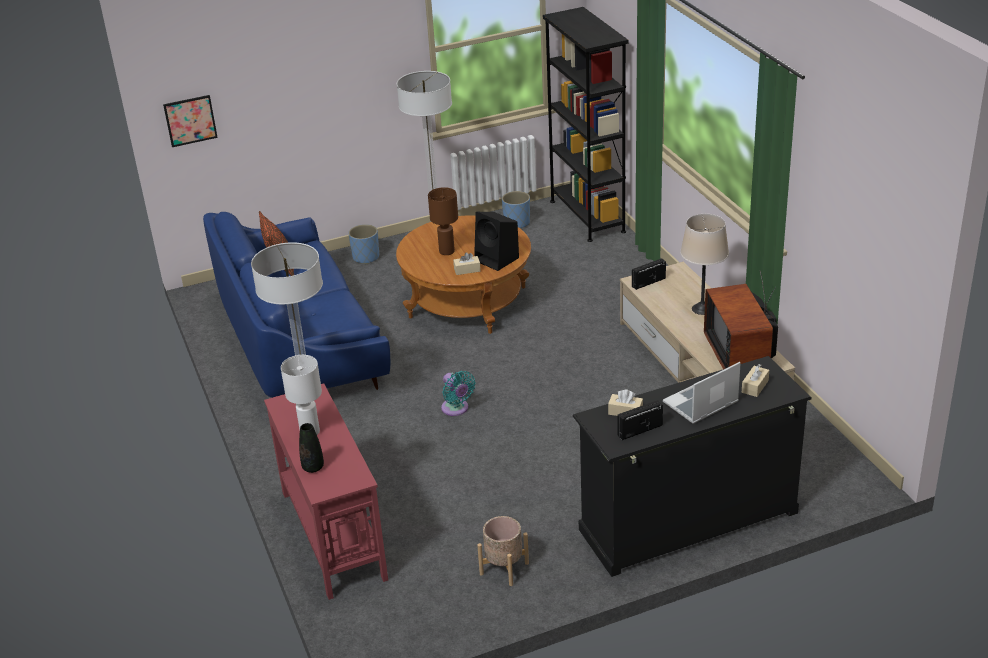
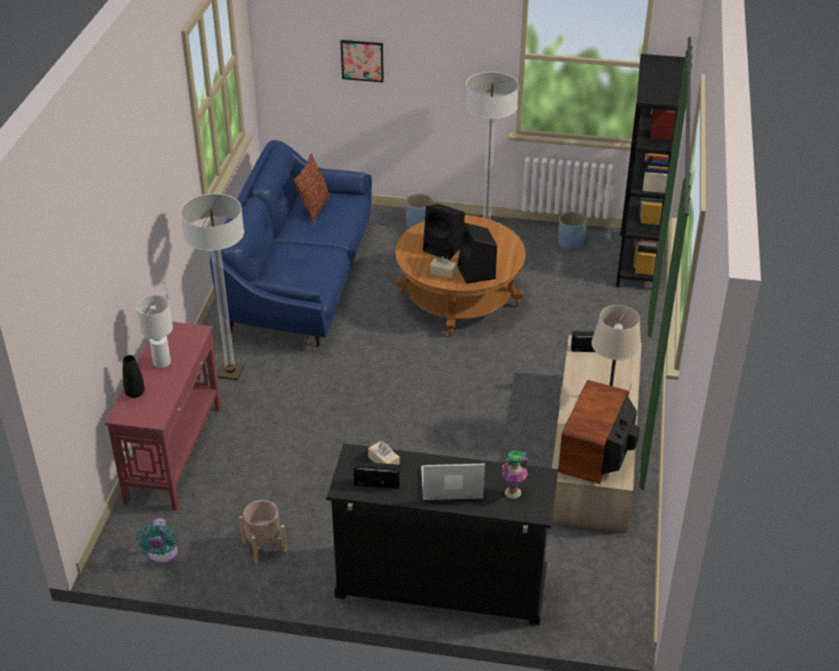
camera: 30 degrees right, 5 degrees up
picture [163,95,218,147] -> picture moved to [341,40,384,82]
brown table lamp [428,187,458,255] -> black speaker [423,204,465,260]
turquoise fan [441,371,476,416] -> turquoise fan moved to [136,518,178,564]
beige tissue box [742,364,769,397] -> vase [501,451,528,499]

